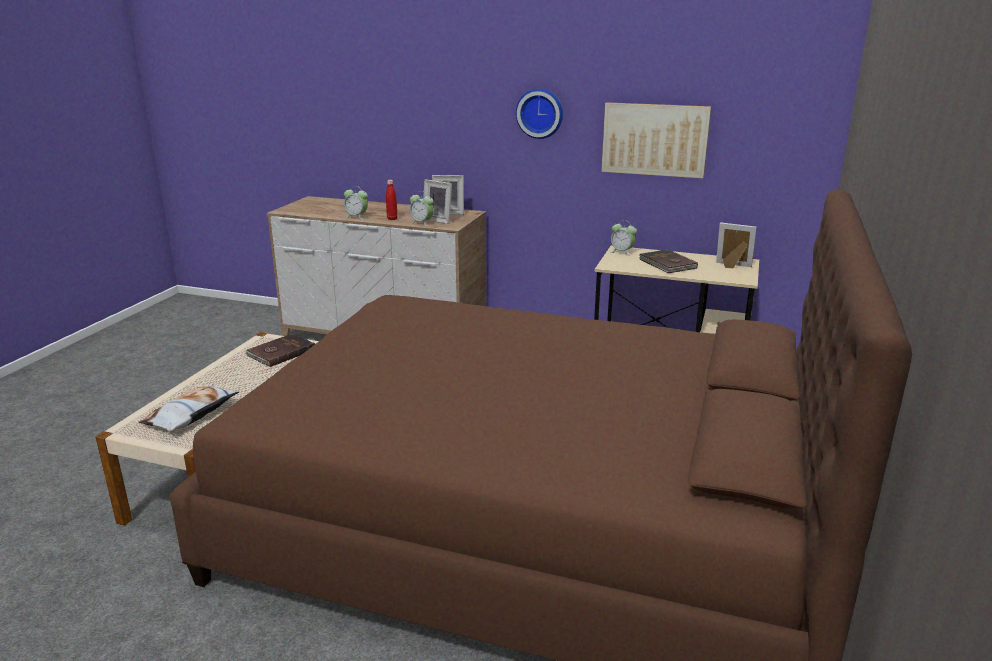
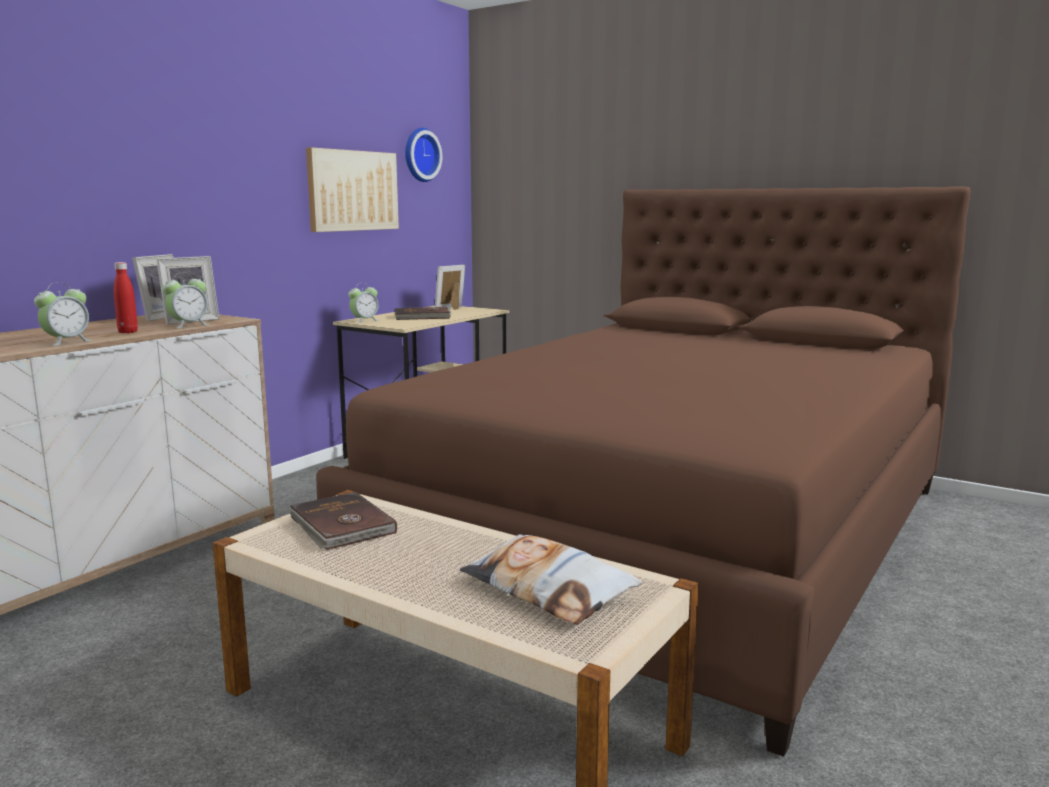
camera: 75 degrees left, 10 degrees down
wall clock [516,89,563,139] -> wall clock moved to [405,128,442,182]

